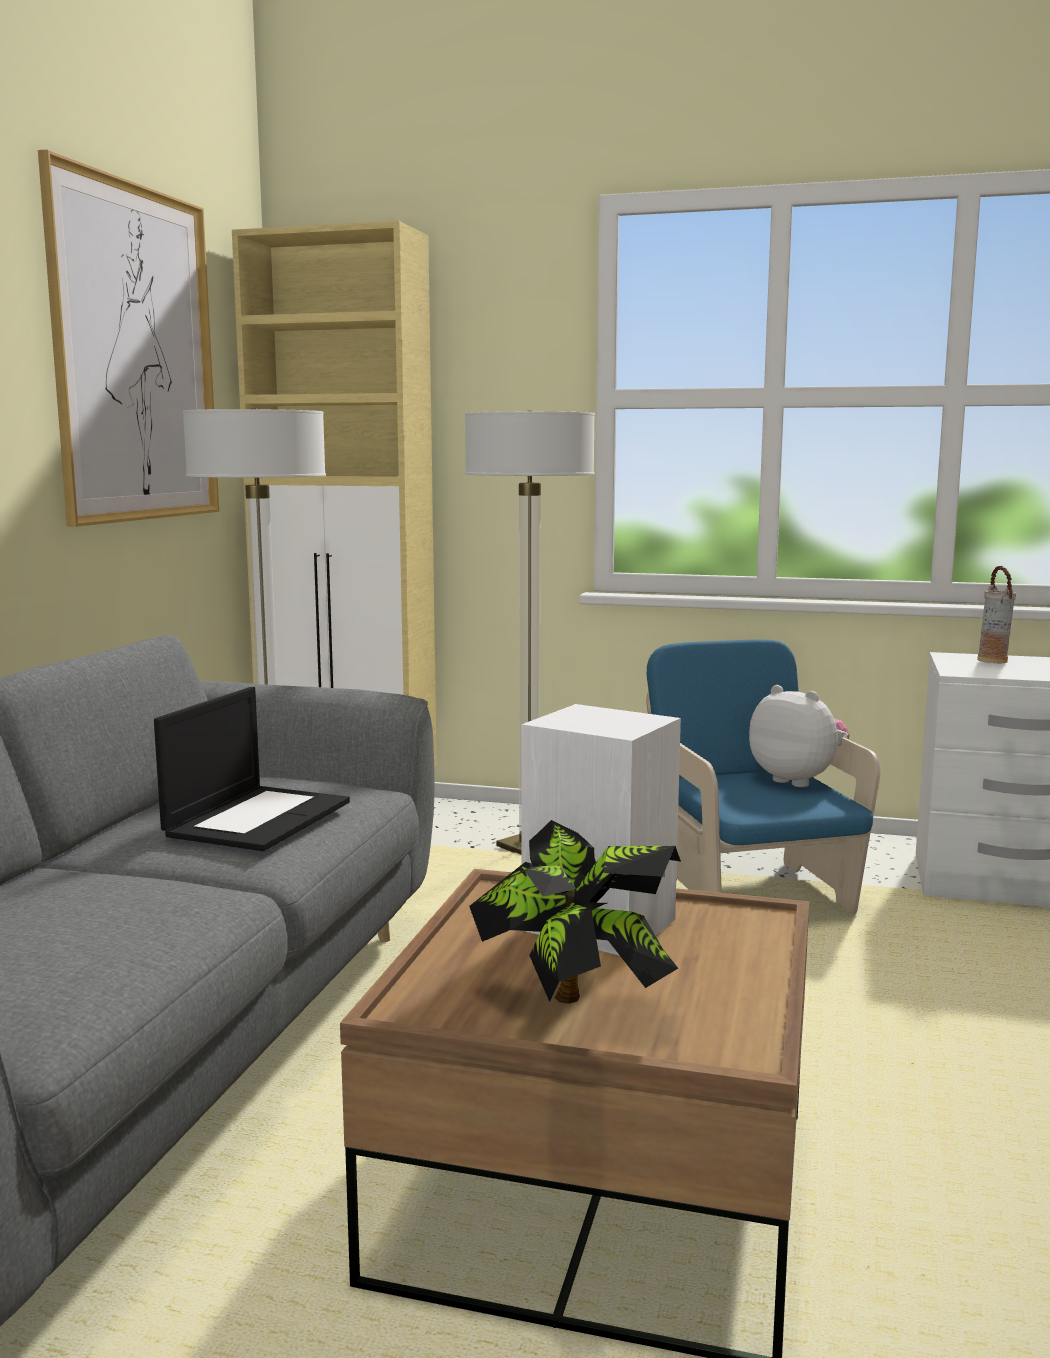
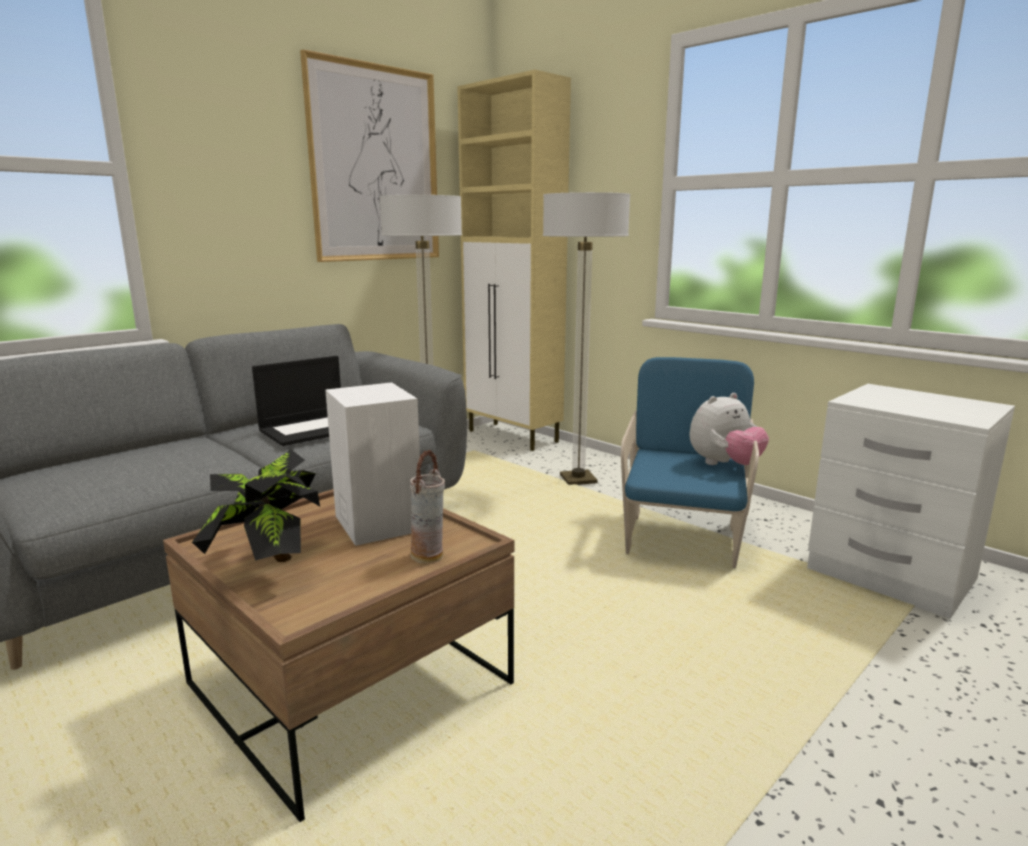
camera: 30 degrees right, 5 degrees up
plush toy [749,685,850,787] -> plush toy turned 75 degrees clockwise [690,393,769,465]
vase [977,566,1016,664] -> vase moved to [410,450,445,563]

